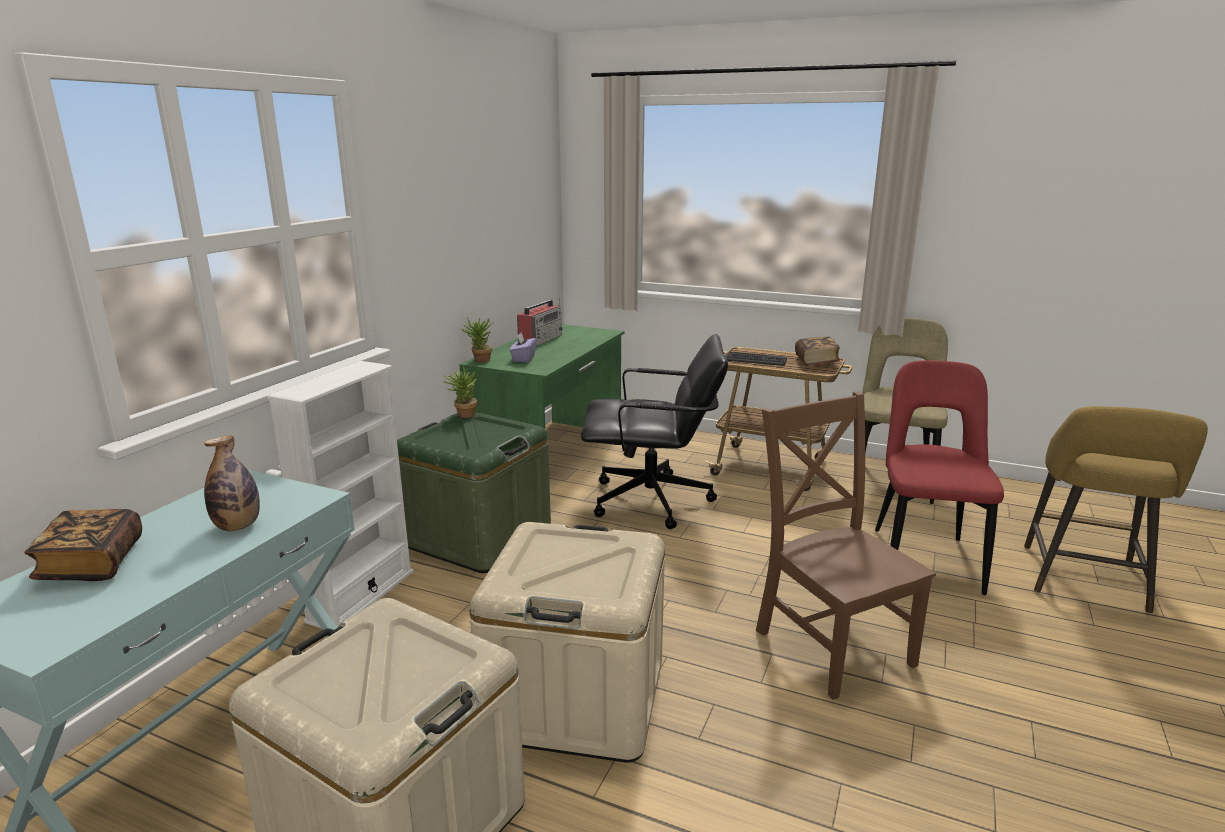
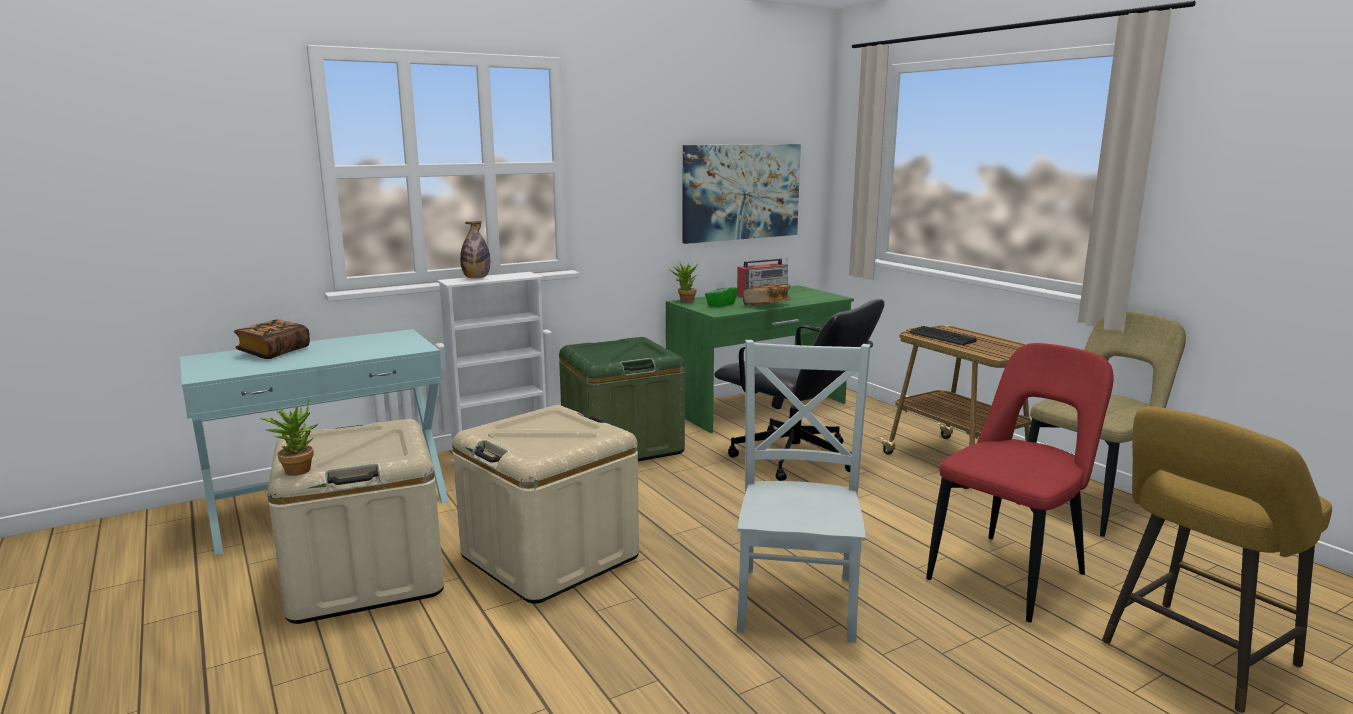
camera: 35 degrees right, 5 degrees down
bottle [204,436,260,531] -> bottle moved to [460,221,490,279]
potted plant [442,365,477,418] -> potted plant moved to [260,400,319,476]
purple tissue box [510,332,536,362] -> green tissue box [705,280,738,307]
brown chair [756,391,936,700] -> grey chair [737,340,871,643]
book [795,337,840,366] -> book moved to [743,284,791,305]
none -> picture [682,144,801,244]

